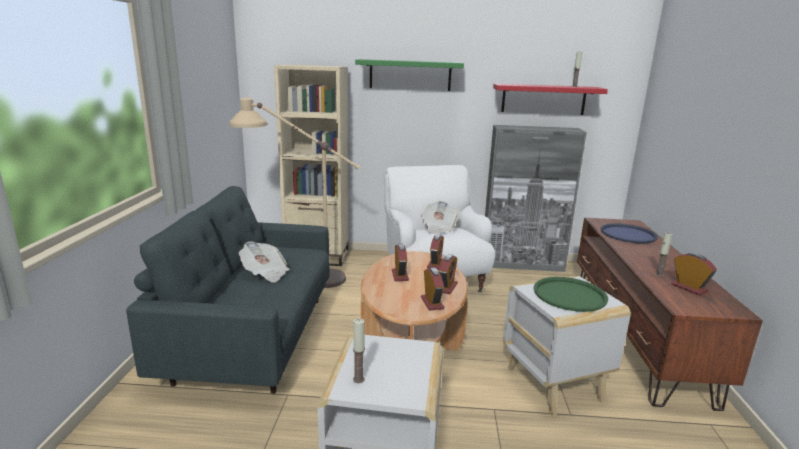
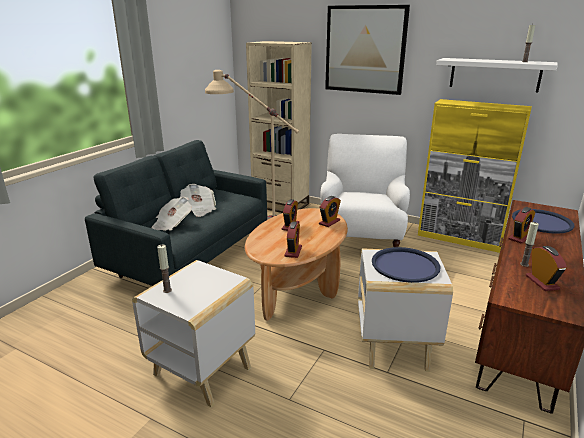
camera: 25 degrees right, 5 degrees up
green shelf [355,59,464,91] -> picture [325,5,410,95]
newspaper [421,201,459,234] -> newspaper moved to [152,197,192,231]
alarm clock [439,254,458,294] -> alarm clock moved to [508,207,535,244]
grey cabinet [485,125,587,272] -> yellow cabinet [418,99,532,253]
red shelf [493,83,608,115] -> white shelf [436,58,558,92]
green tray [534,277,608,312] -> blue tray [372,247,440,283]

